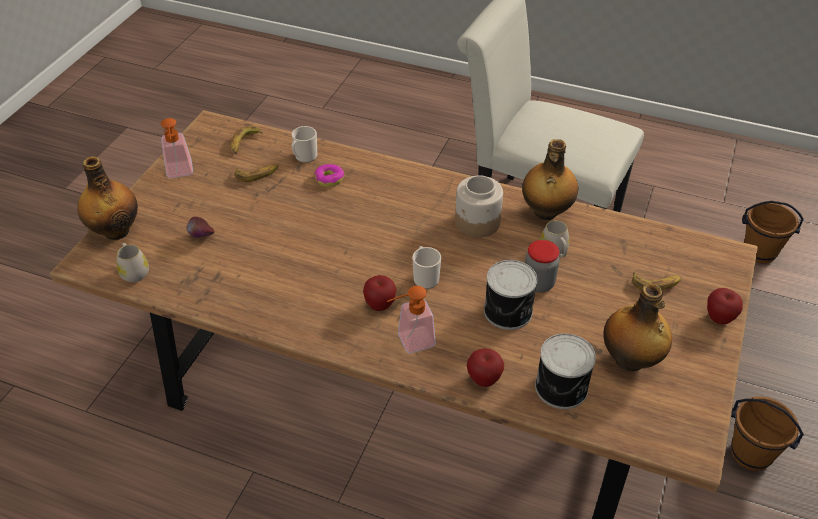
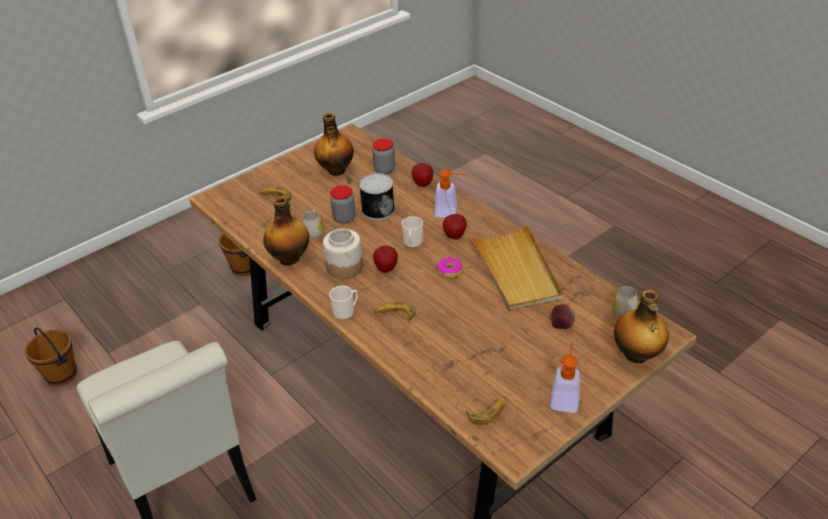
camera: 150 degrees left, 5 degrees down
banana [235,165,279,182] -> banana moved to [374,302,415,321]
mug [291,126,317,163] -> mug moved to [329,286,358,320]
donut [315,164,344,187] -> donut moved to [437,257,462,278]
can [535,333,596,409] -> jar [372,139,395,174]
apple [707,288,743,324] -> apple moved to [373,246,398,272]
none -> beige tray [470,224,563,310]

